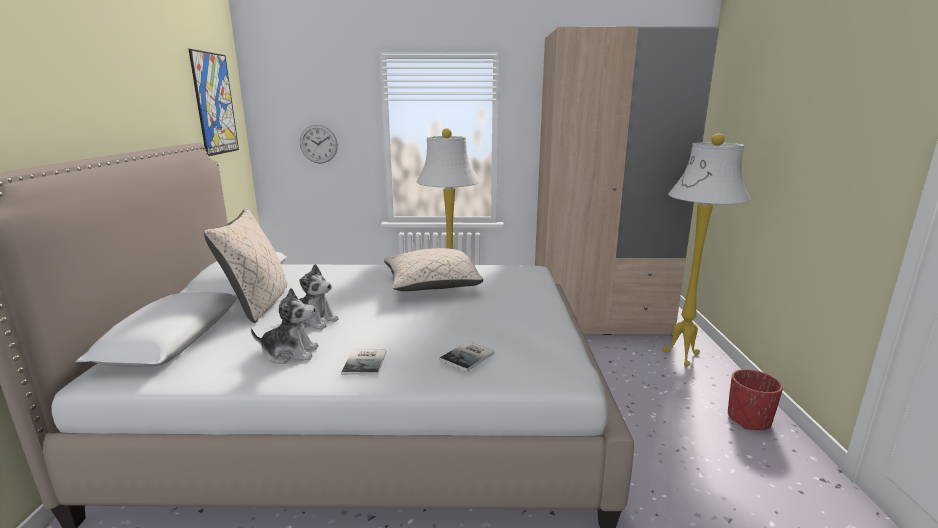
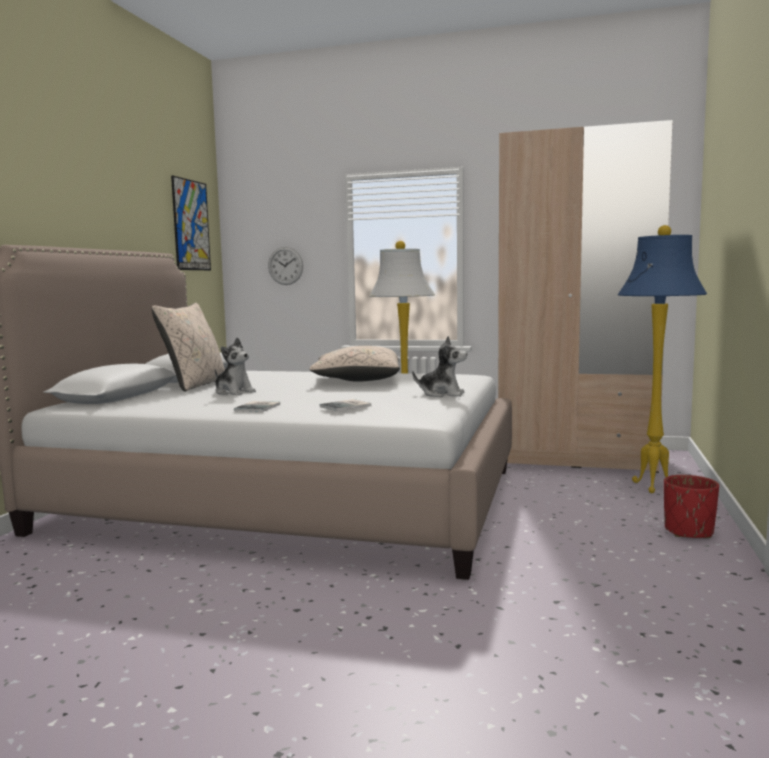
camera: 15 degrees right, 10 degrees down
plush toy [251,288,319,364] -> plush toy moved to [412,336,467,397]
white floor lamp [662,134,751,366] -> blue floor lamp [618,225,707,493]

